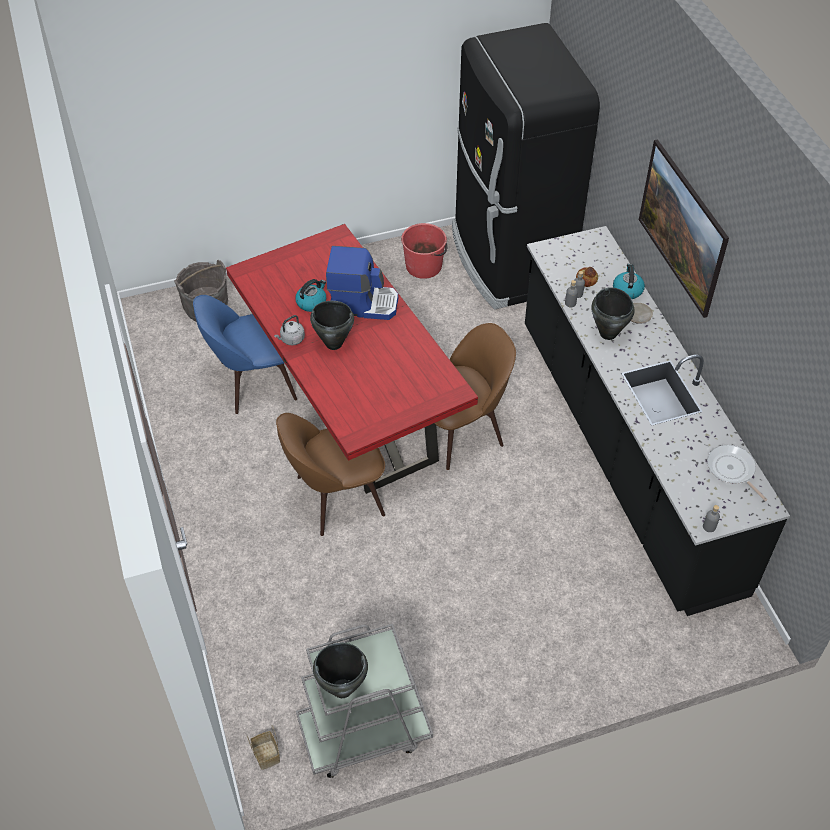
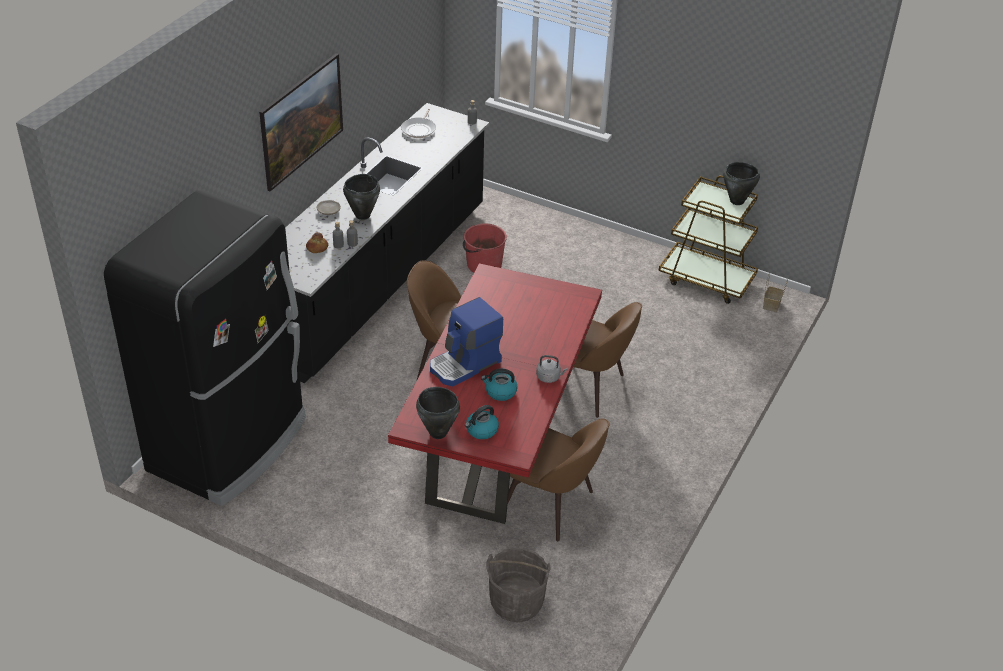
camera: 135 degrees left, 10 degrees down
blue chair [193,295,297,414] -> brown chair [508,419,610,541]
grey cart [296,624,433,778] -> brown cart [659,176,758,304]
black cooking pot [310,301,354,350] -> black cooking pot moved to [416,387,460,439]
coffee machine [326,246,398,320] -> coffee machine turned 90 degrees counterclockwise [430,297,503,386]
red bucket [401,223,447,279] -> red bucket moved to [463,223,507,273]
kettle [613,264,645,299] -> kettle moved to [465,405,499,439]

